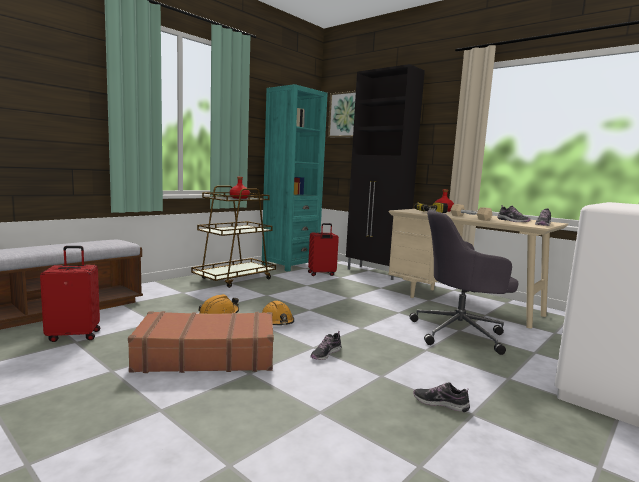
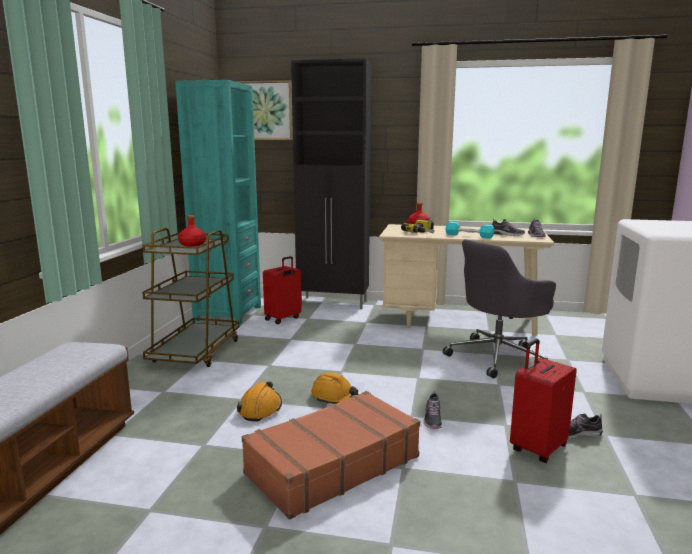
camera: 30 degrees left, 5 degrees up
red suitcase [40,246,100,342] -> red suitcase moved to [510,339,577,463]
beige dumbbell [451,204,493,221] -> turquoise dumbbell [445,222,494,239]

